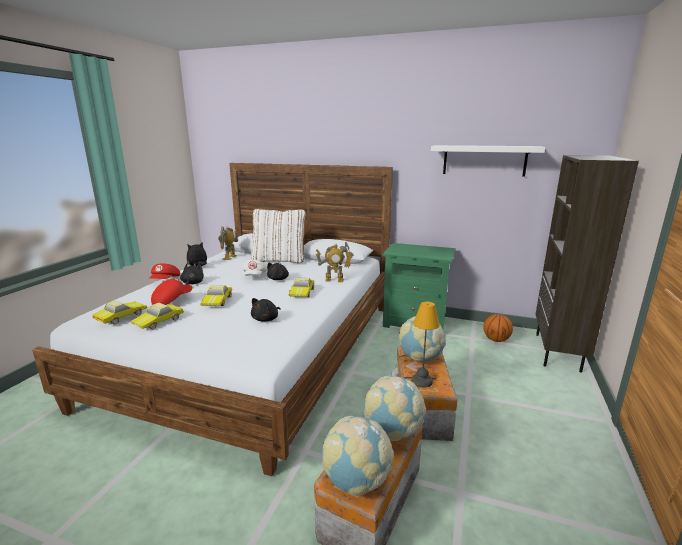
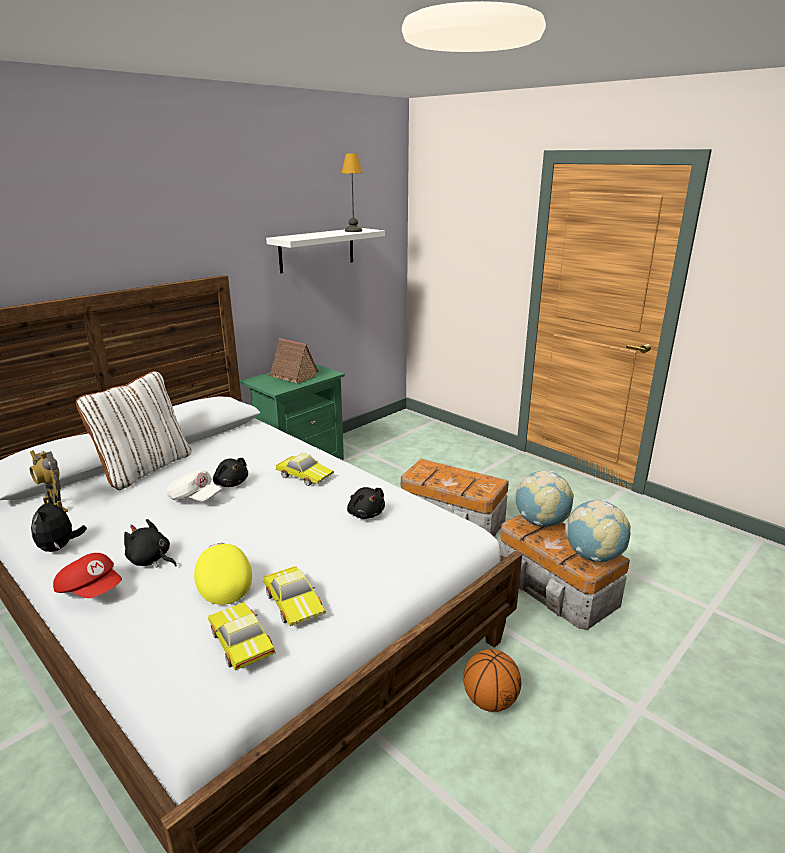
camera: 65 degrees left, 5 degrees up
red cap [151,278,192,305] -> yellow cap [194,543,252,605]
toy car [200,285,232,306] -> none
toy robot [316,242,354,282] -> none
globe [399,316,446,362] -> none
table lamp [411,301,440,388] -> table lamp moved to [342,154,363,232]
basketball [484,314,513,342] -> basketball moved to [463,649,521,712]
brown bookcase [536,155,639,372] -> none
none -> toy house [268,338,319,384]

